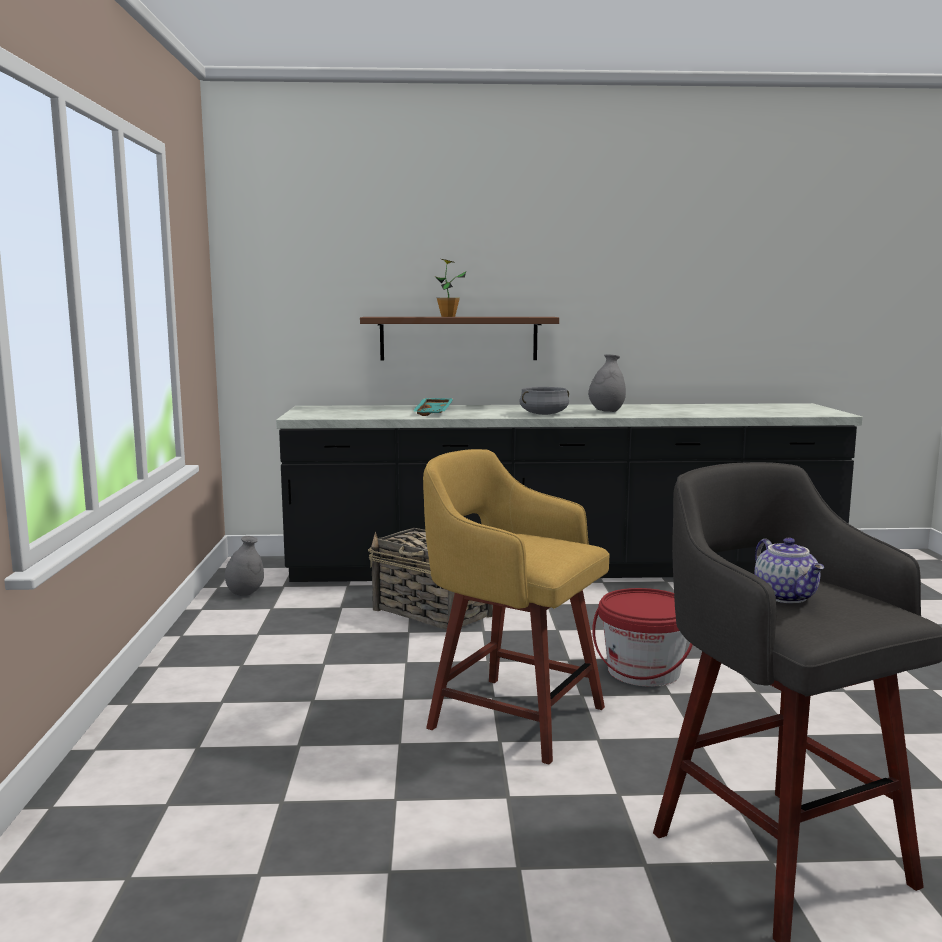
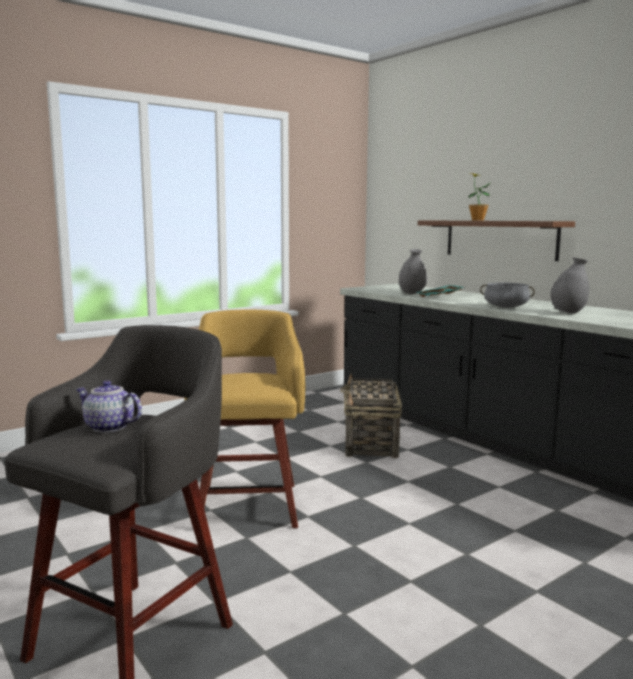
camera: 55 degrees right, 0 degrees up
grey vase [225,536,264,596] -> grey vase moved to [399,249,427,294]
red bucket [592,588,693,687] -> none
teapot [754,538,824,603] -> teapot turned 75 degrees clockwise [76,380,142,433]

